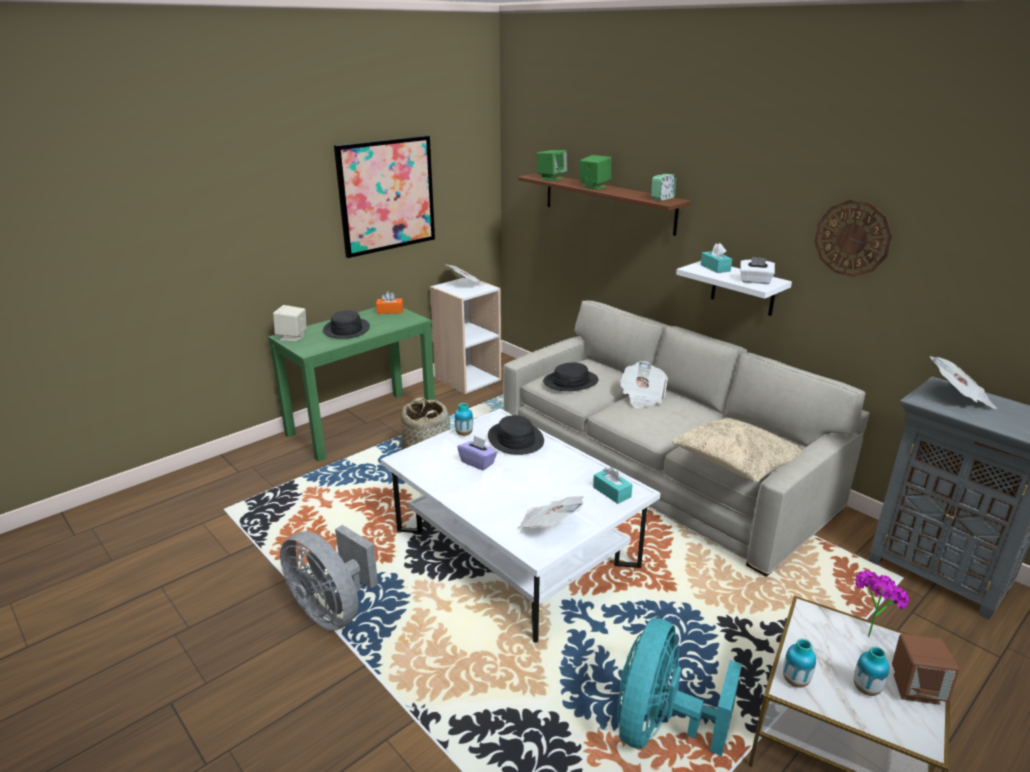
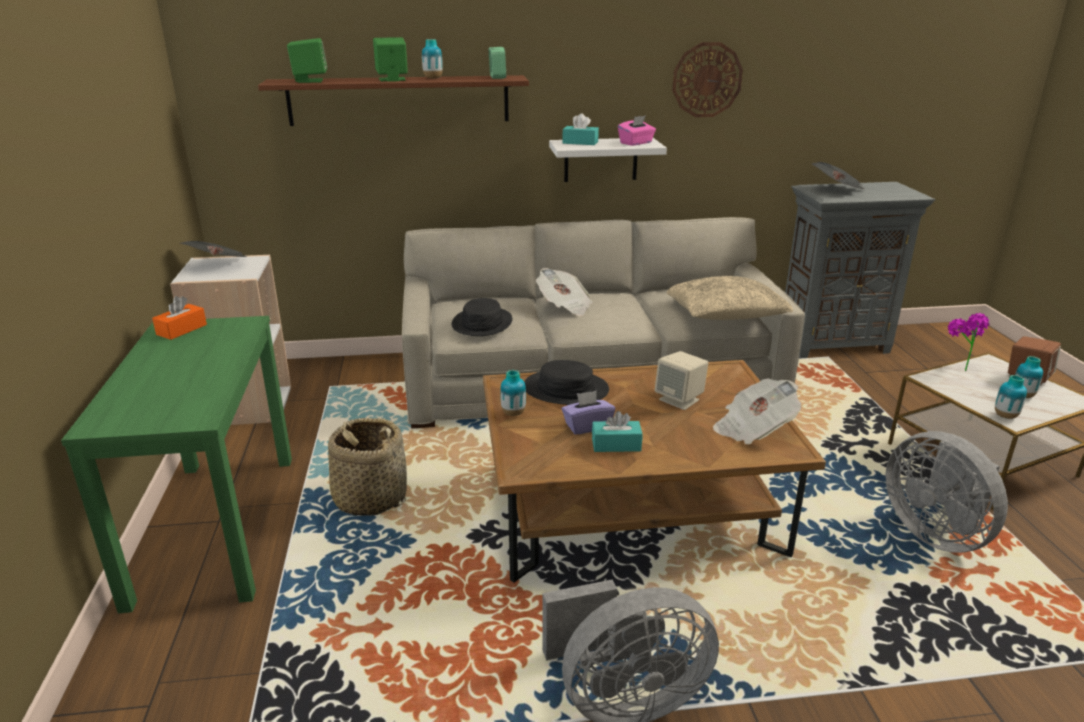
camera: 55 degrees left, 0 degrees up
beige speaker [273,305,307,341] -> beige speaker moved to [655,351,708,410]
black hat [323,310,370,339] -> none
picture [334,135,435,258] -> none
white coffee table [381,408,661,643] -> brown coffee table [483,360,826,583]
turquoise tissue box [593,466,633,504] -> turquoise tissue box moved to [592,411,643,452]
turquoise fan [617,618,742,756] -> grey fan [886,431,1008,553]
white tissue box [740,257,775,284] -> pink tissue box [618,116,656,146]
none -> vase [422,39,443,79]

